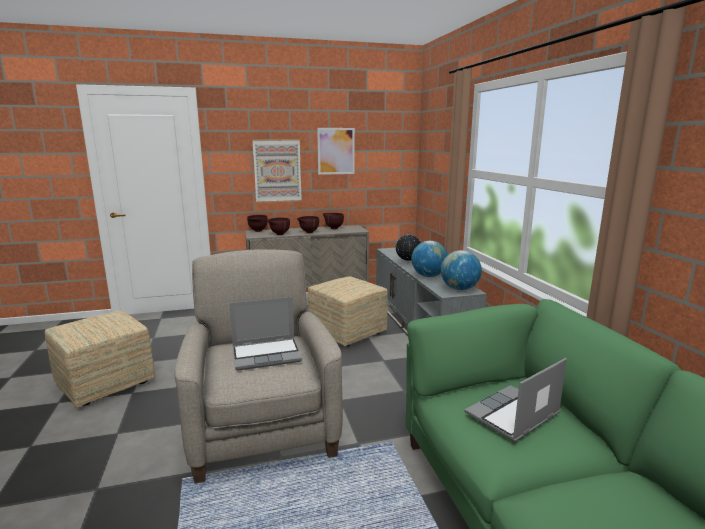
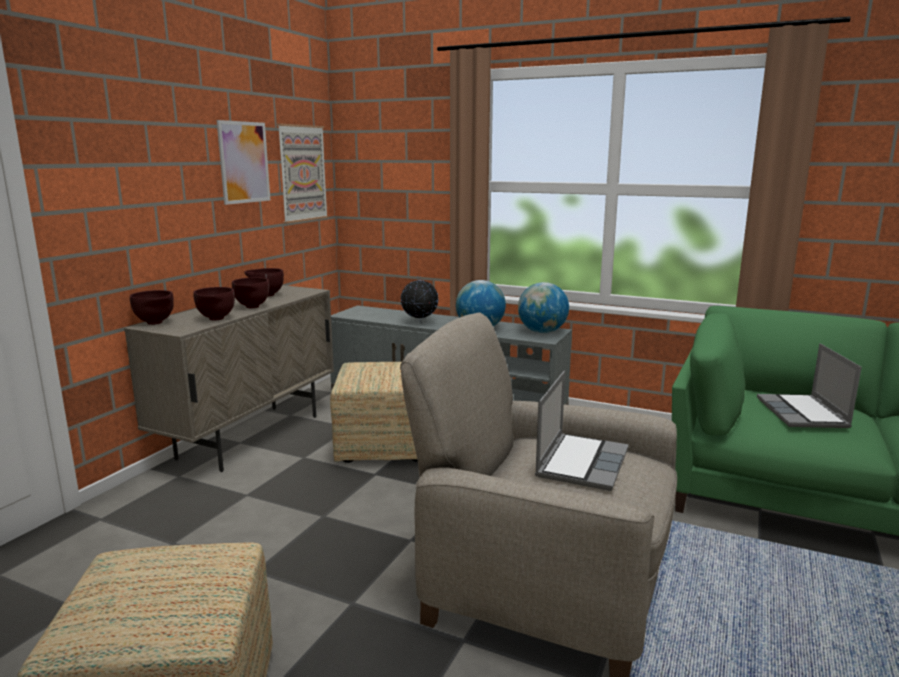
camera: 50 degrees left, 0 degrees up
picture [252,139,302,203] -> picture moved to [277,124,329,224]

